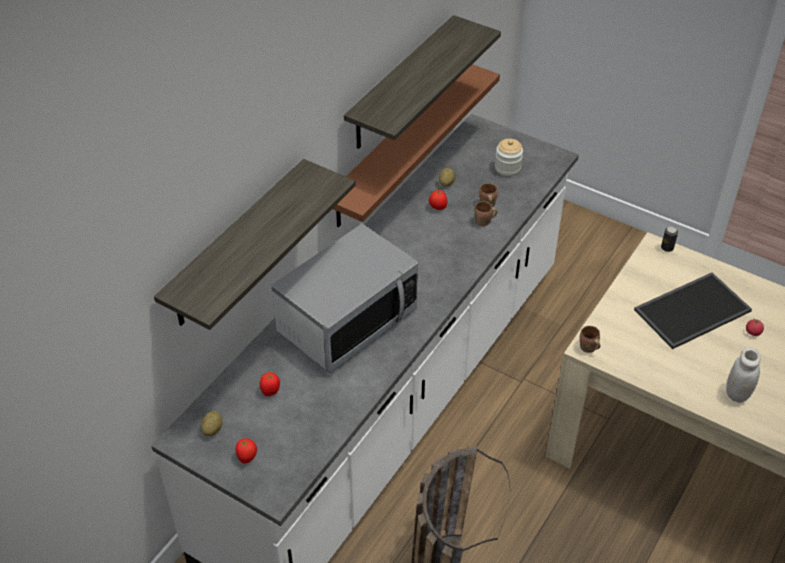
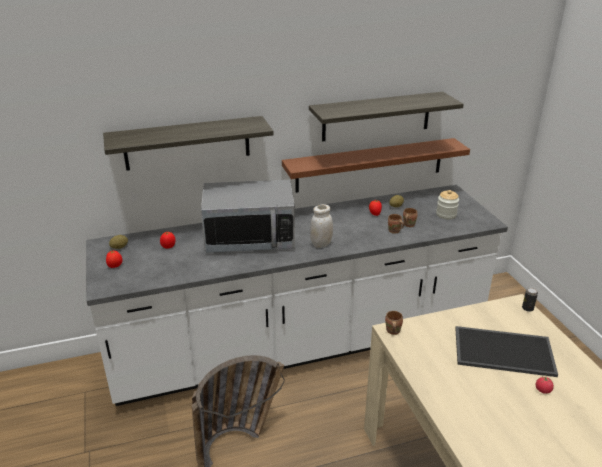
camera: 40 degrees right, 15 degrees down
white jar [726,347,761,403] -> white jar moved to [310,204,333,248]

